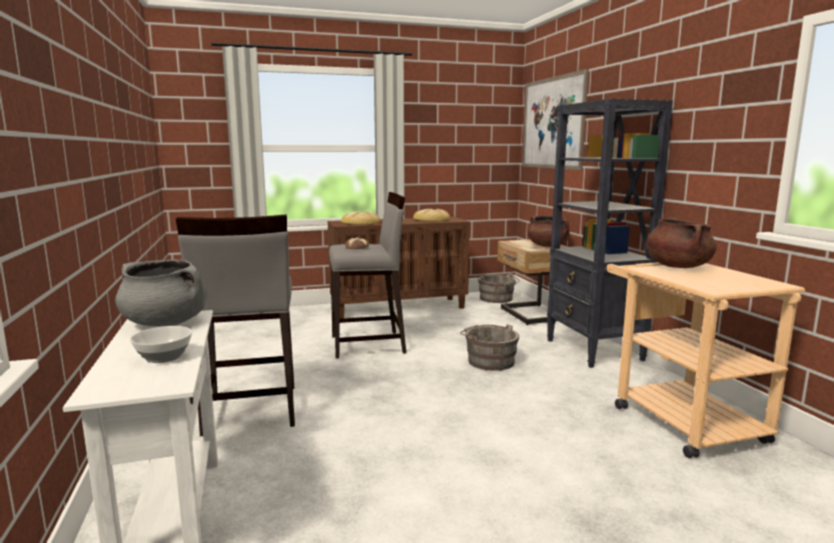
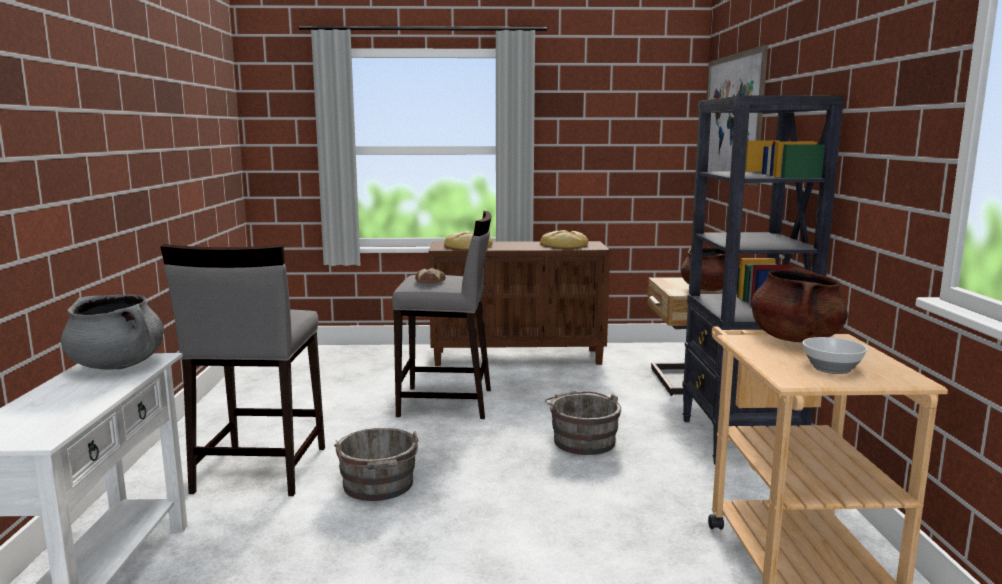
camera: 15 degrees right, 0 degrees up
bowl [130,326,192,363] -> bowl moved to [802,337,867,374]
grey bucket [478,273,519,303] -> grey bucket moved to [334,428,419,501]

